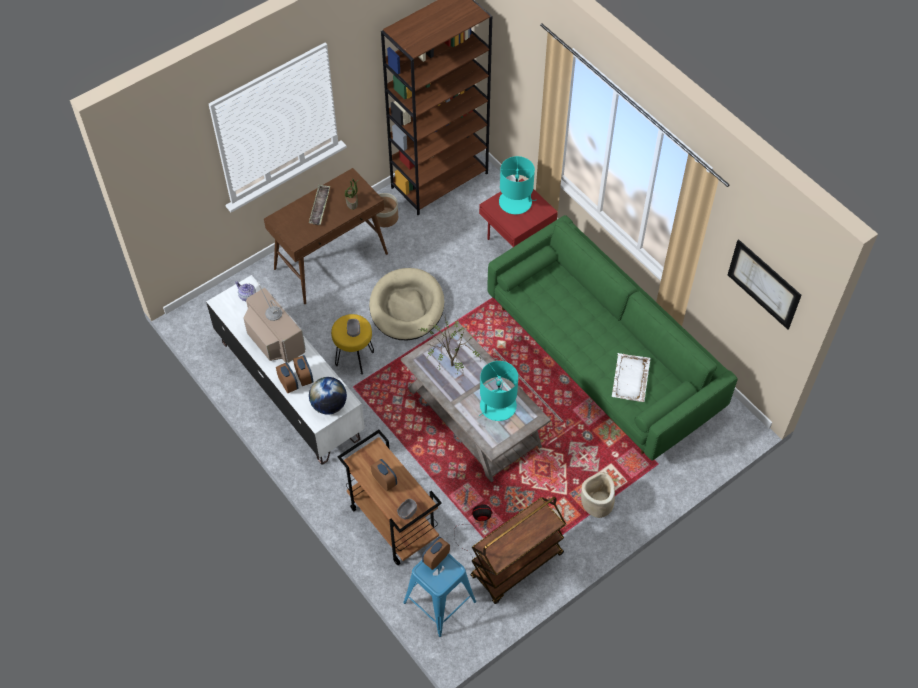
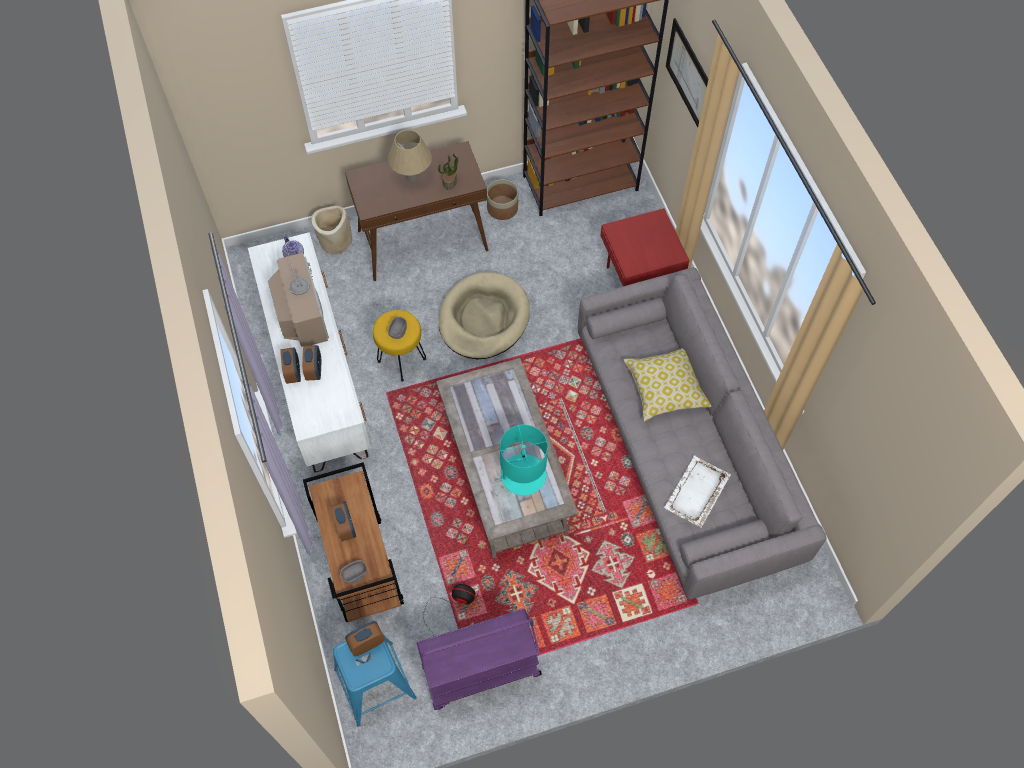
camera: 20 degrees right, 5 degrees up
tray [309,185,330,225] -> beige table lamp [388,130,432,181]
globe [309,377,347,415] -> none
potted plant [419,316,483,374] -> none
brown cart [471,497,566,604] -> purple cart [417,608,542,710]
green sofa [487,215,738,461] -> grey sofa [578,267,827,600]
turquoise table lamp [499,156,536,214] -> none
beige planter [581,472,615,518] -> beige planter moved to [311,206,352,254]
picture [728,239,802,329] -> picture moved to [666,18,708,127]
none -> pillow [623,348,711,421]

